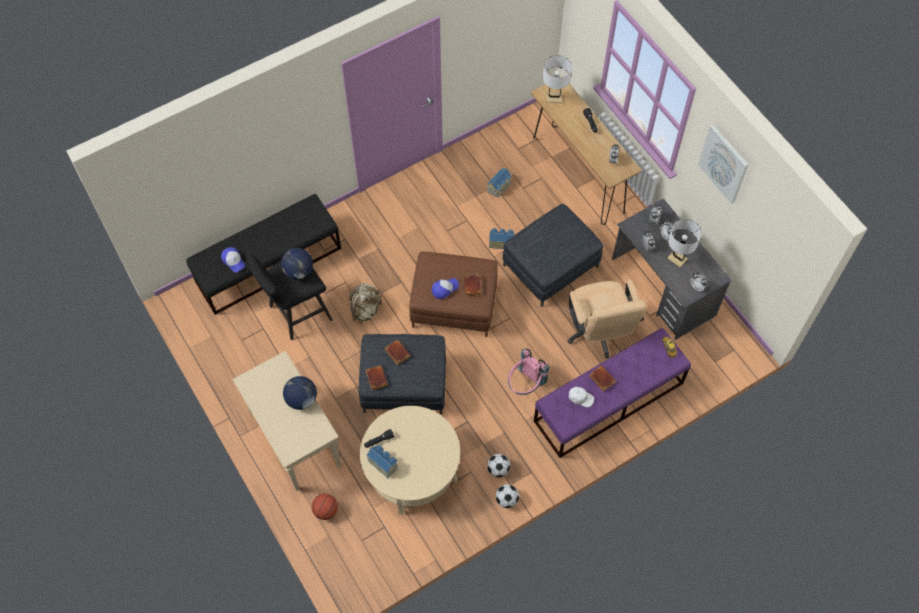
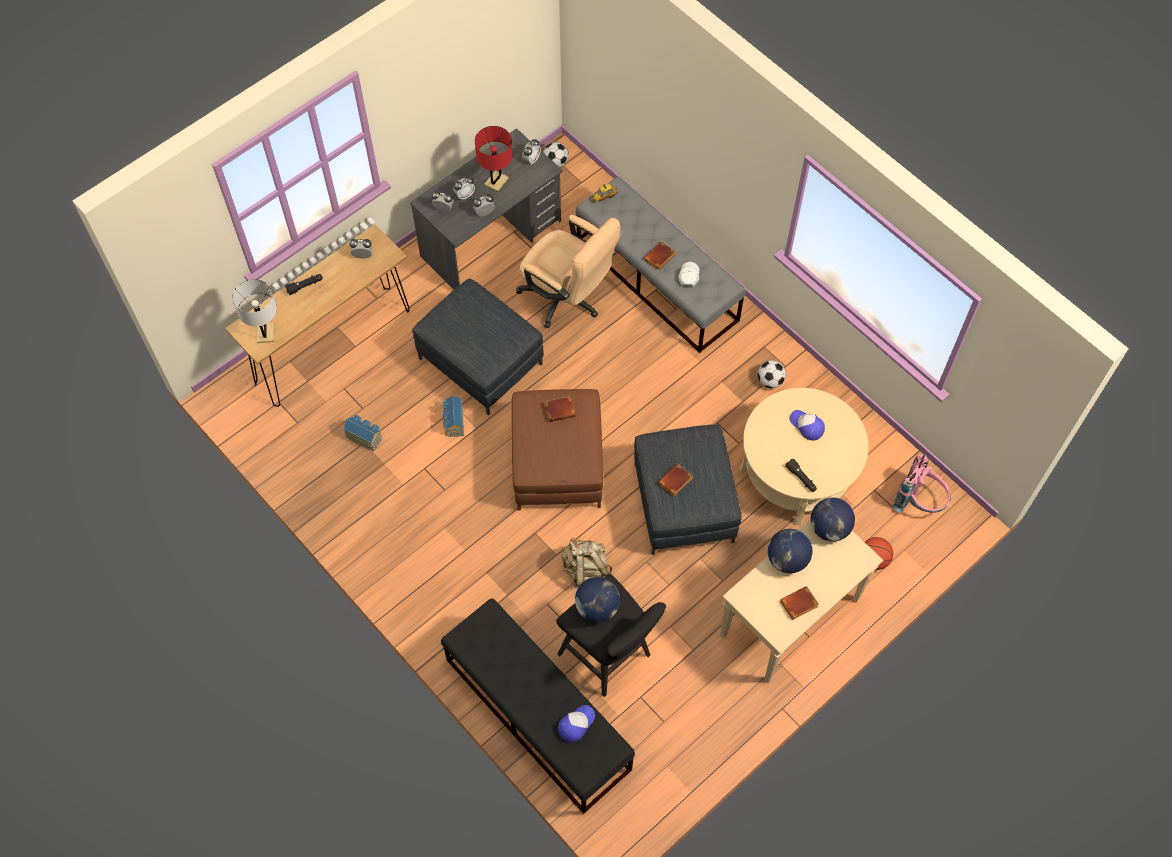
camera: 100 degrees left, 0 degrees up
brown book [365,365,388,390] -> brown book moved to [780,586,819,620]
toy house [366,445,398,478] -> none
cap [432,278,459,299] -> cap moved to [790,410,825,440]
football [495,484,519,508] -> football moved to [543,142,569,167]
pink backpack [508,348,549,395] -> pink backpack moved to [892,454,951,513]
purple bench [534,328,691,458] -> grey bench [576,176,745,353]
beige office chair [568,279,647,359] -> beige office chair turned 60 degrees clockwise [516,215,621,328]
white table lamp [667,219,702,268] -> red table lamp [475,126,513,192]
picture [698,125,748,204] -> none
none -> globe [810,497,855,542]

